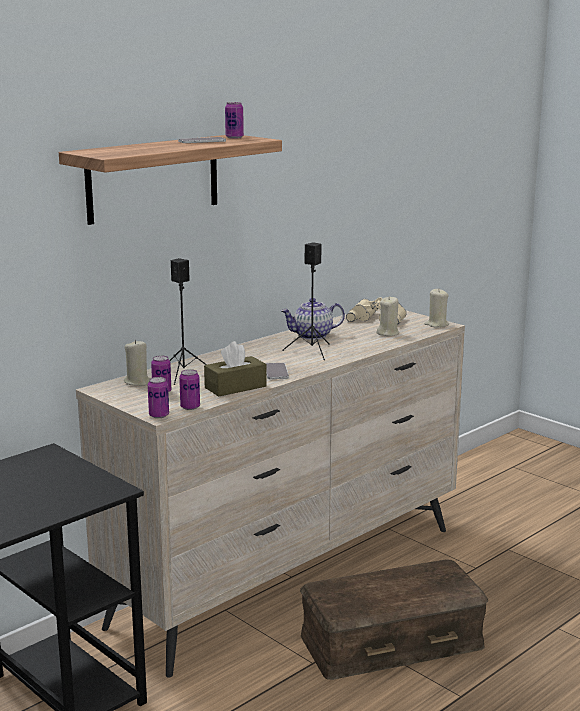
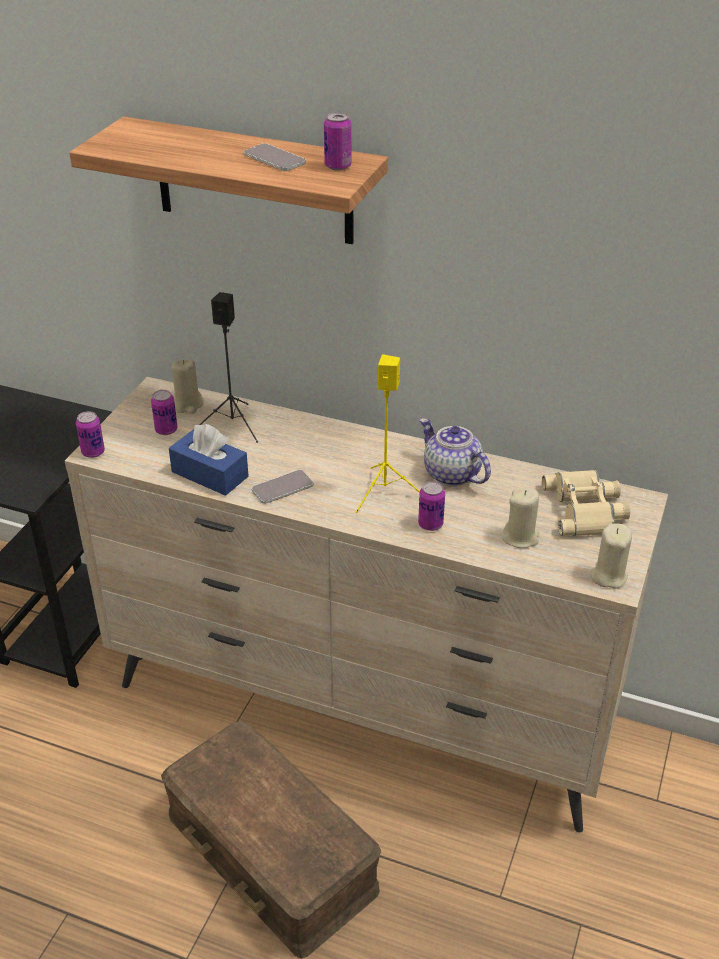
camera: 65 degrees right, 20 degrees up
can [179,369,200,410] -> can moved to [418,481,445,531]
brown tissue box [204,341,267,397] -> blue tissue box [169,424,249,496]
black speaker [282,242,330,360] -> yellow speaker [356,354,420,513]

